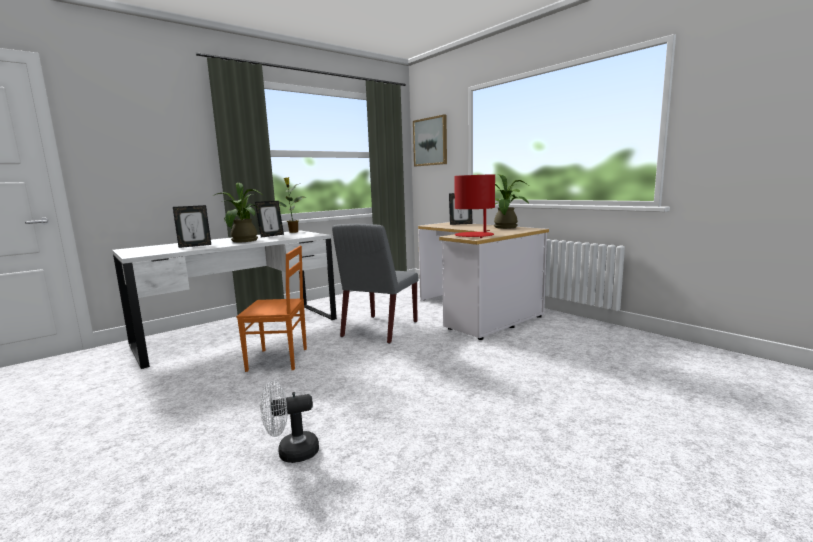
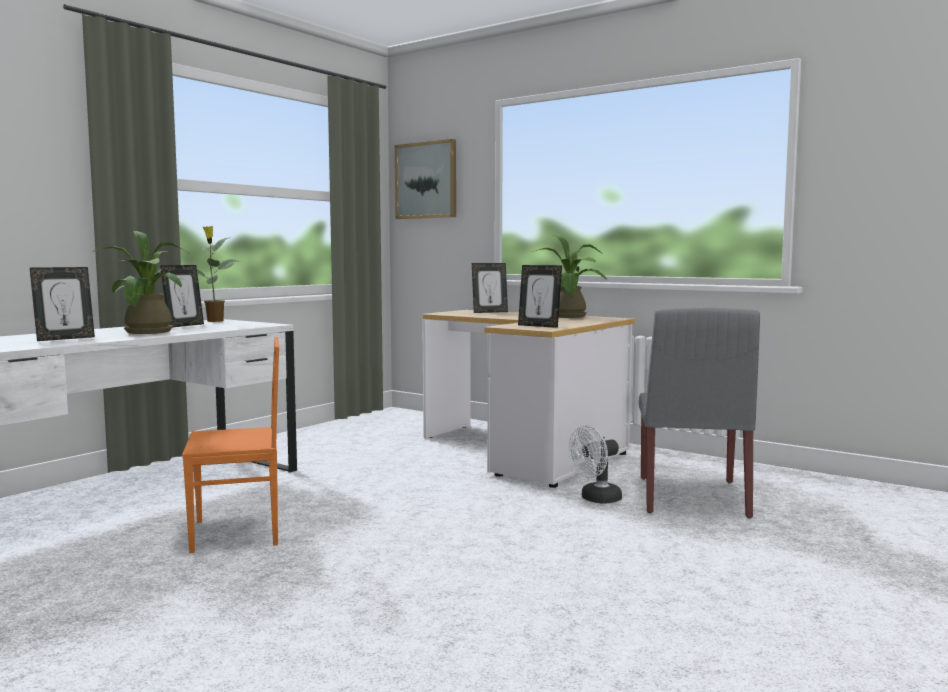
camera: 15 degrees left, 5 degrees down
white fan [260,381,319,463] -> white fan moved to [569,426,622,504]
grey chair [332,224,419,344] -> grey chair moved to [639,307,760,519]
red table lamp [454,174,495,238] -> picture frame [518,265,562,328]

